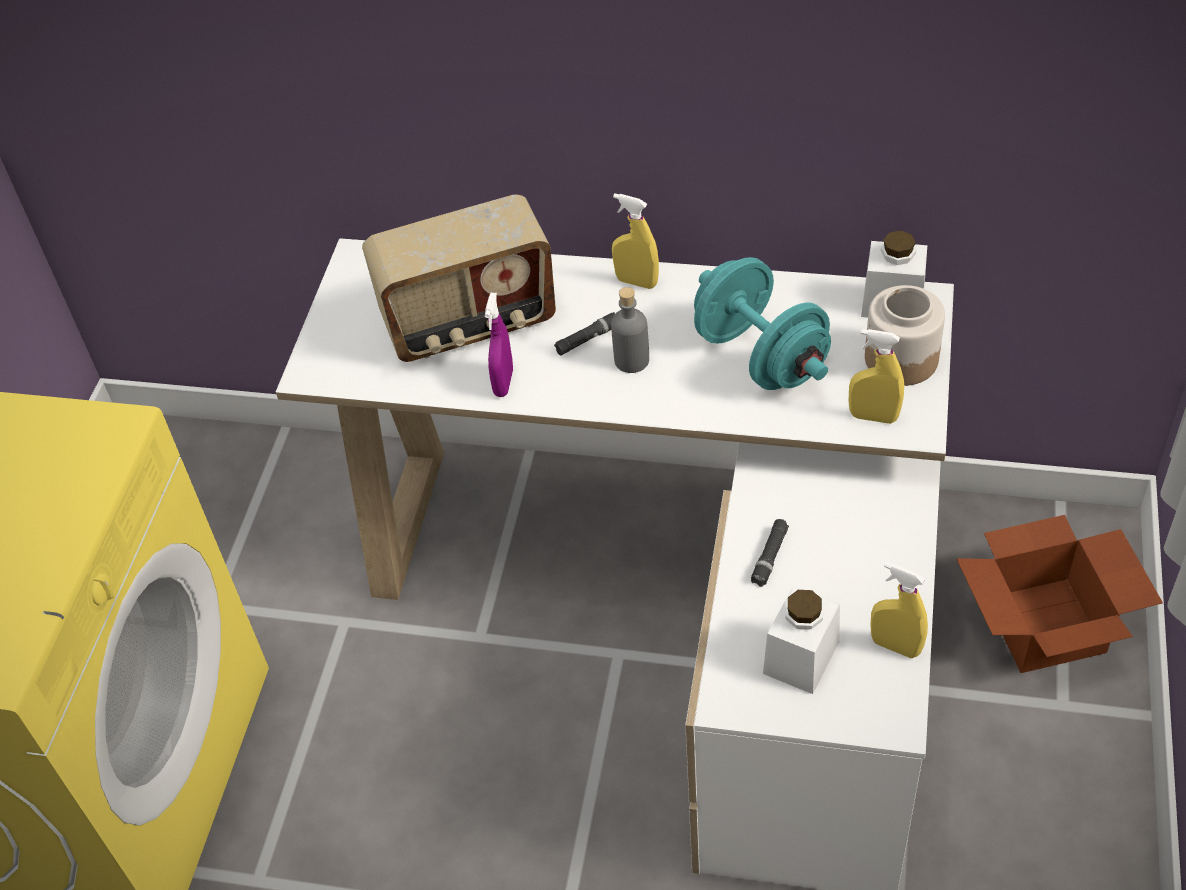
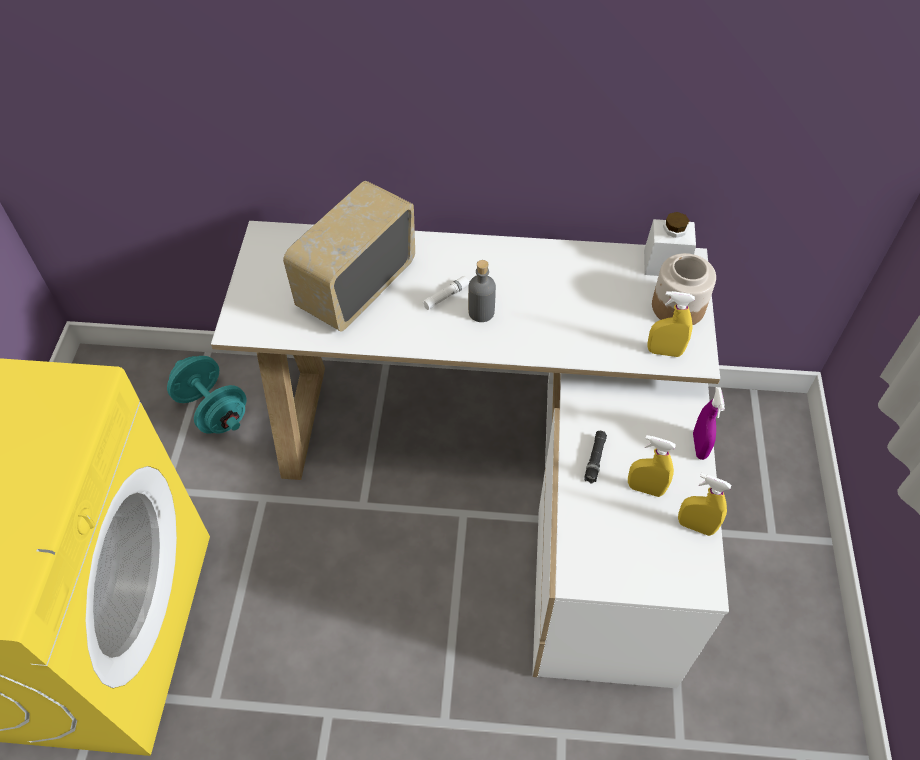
camera: 10 degrees left, 5 degrees up
radio [362,195,556,362] -> radio turned 150 degrees clockwise [283,181,415,331]
purple spray bottle [485,293,513,397] -> purple spray bottle moved to [693,387,725,460]
black flashlight [554,312,615,356] -> white flashlight [423,276,470,310]
yellow spray bottle [612,193,659,289] -> yellow spray bottle moved to [628,435,676,497]
turquoise dumbbell [694,257,831,390] -> turquoise dumbbell moved to [167,356,246,433]
white jar [763,586,840,694] -> none
cardboard box [956,515,1163,673] -> none

